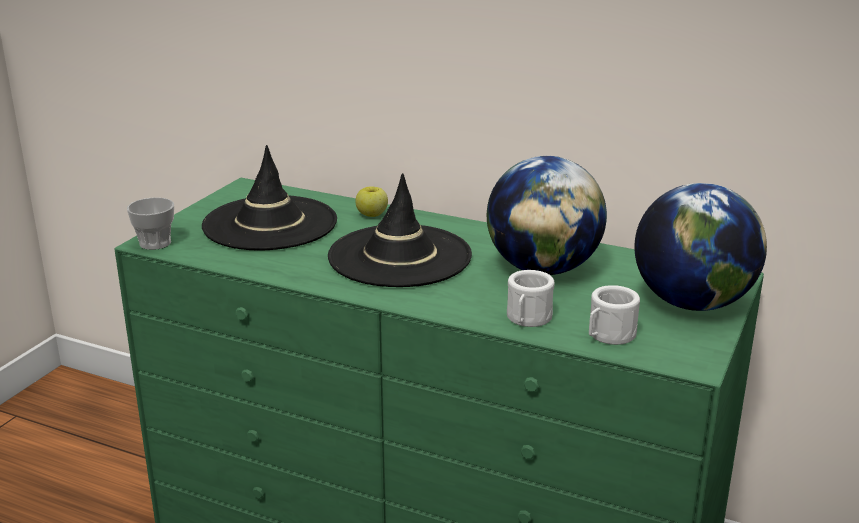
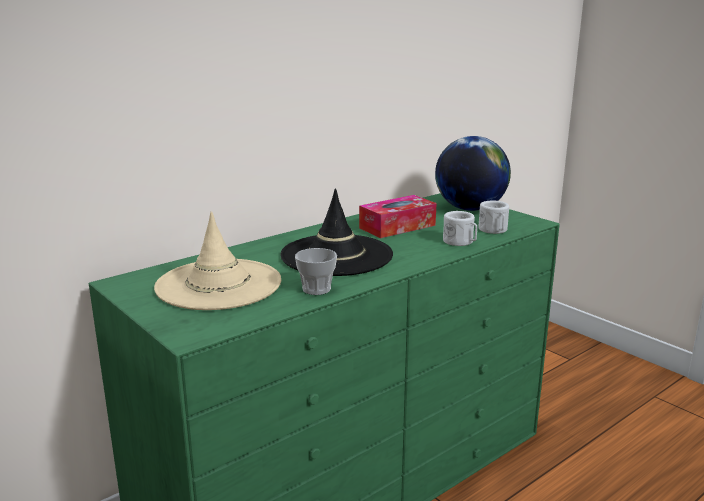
camera: 65 degrees left, 5 degrees down
cup [127,197,174,250] -> cup moved to [295,248,337,295]
black hat [202,145,337,251] -> beige hat [154,211,281,310]
apple [355,186,388,217] -> none
globe [487,156,607,275] -> tissue box [359,195,437,238]

